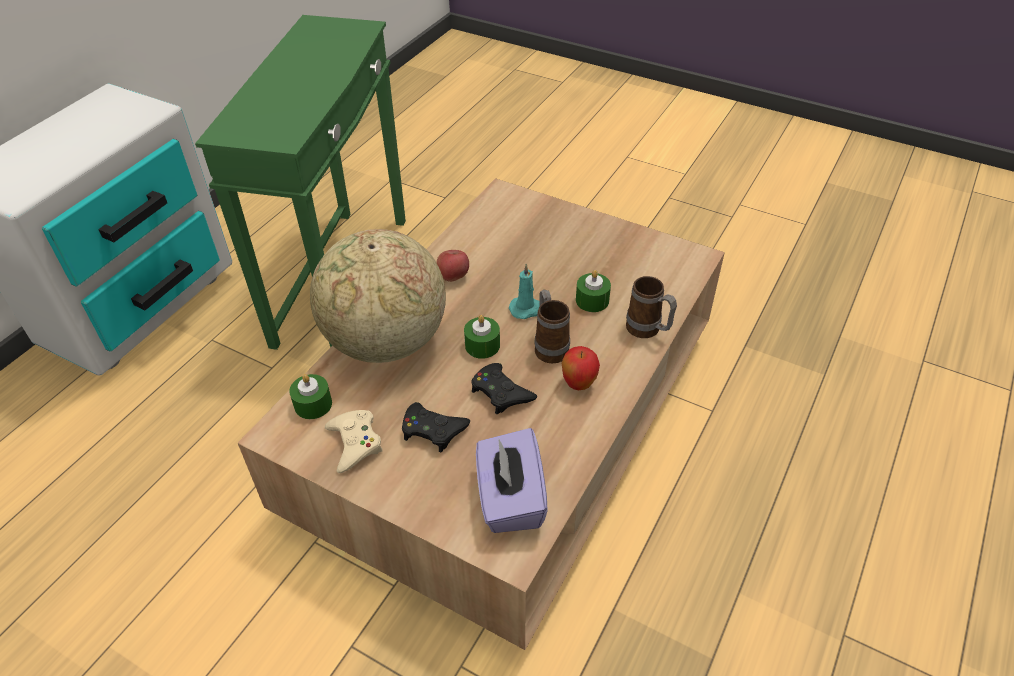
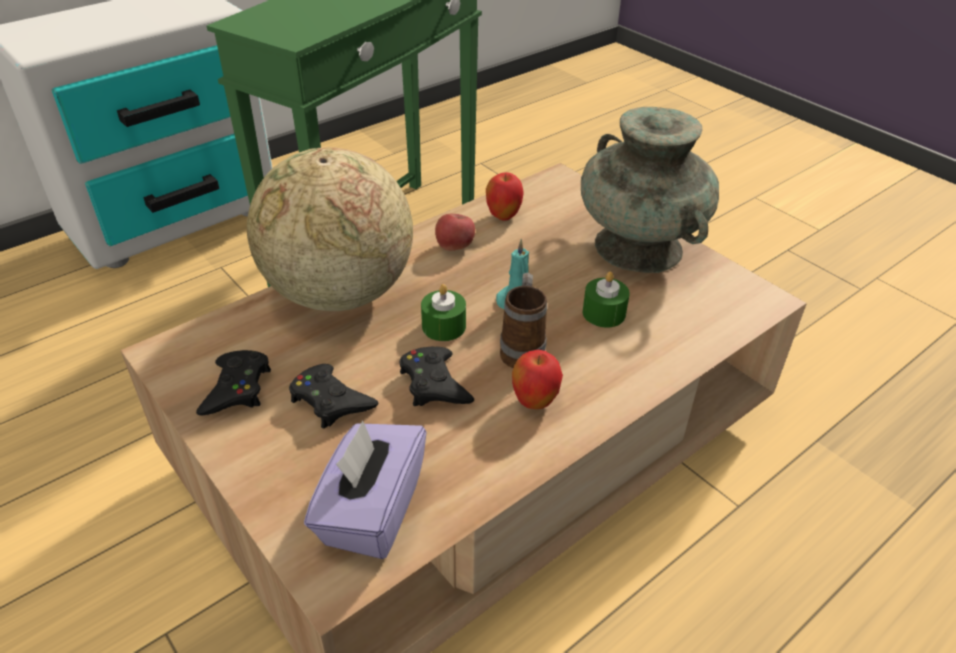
camera: 20 degrees right, 5 degrees down
green candle [289,374,332,419] -> none
beige game controller [325,410,383,473] -> black game controller [196,350,271,416]
mug [626,276,677,338] -> none
none -> apple [486,172,524,221]
none -> turquoise vase [581,107,719,273]

